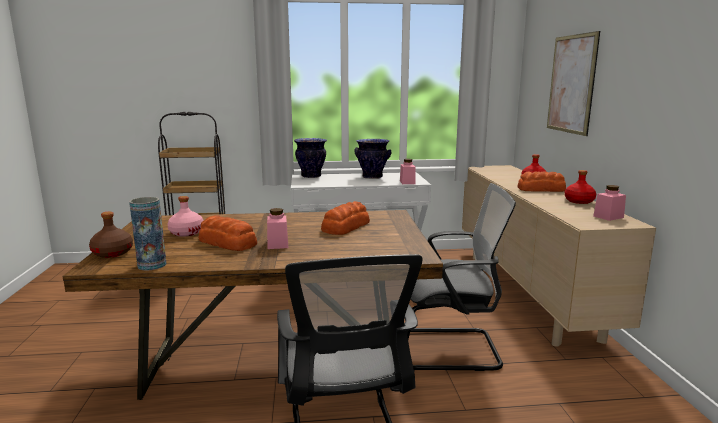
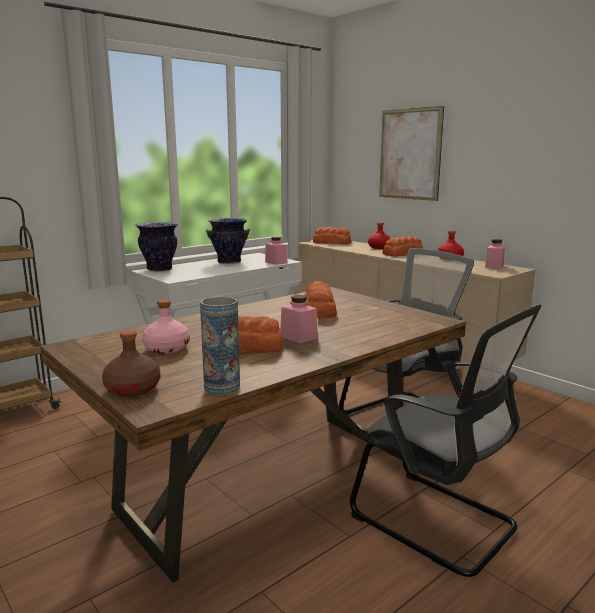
camera: 35 degrees left, 0 degrees up
none -> bread [313,227,351,244]

